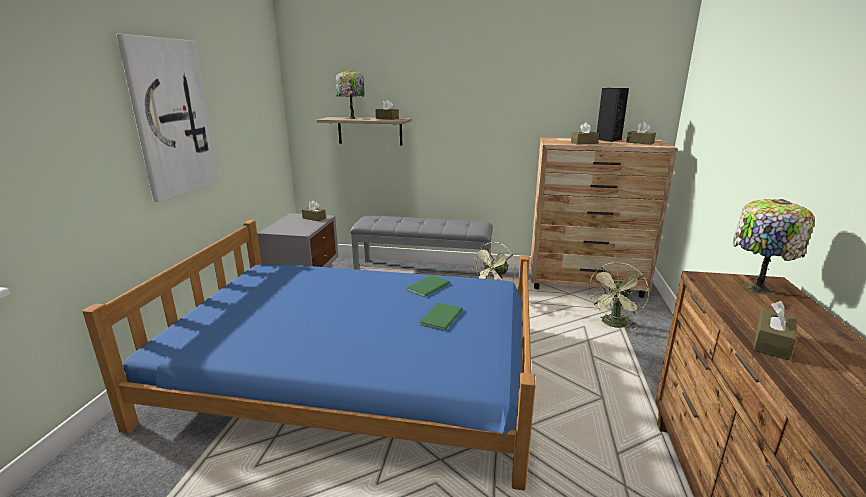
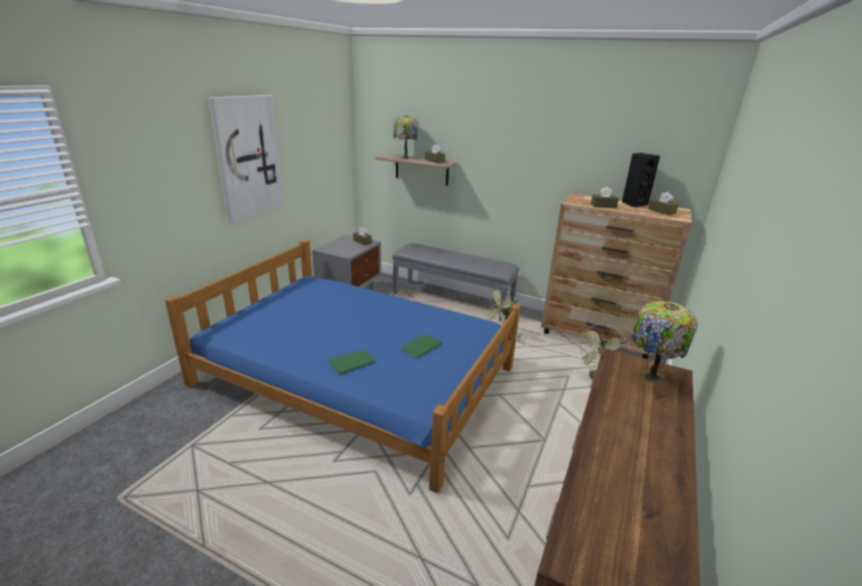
camera: 15 degrees right, 5 degrees up
green book [406,275,450,297] -> green book moved to [329,349,376,375]
brown tissue box [753,301,796,360] -> none

